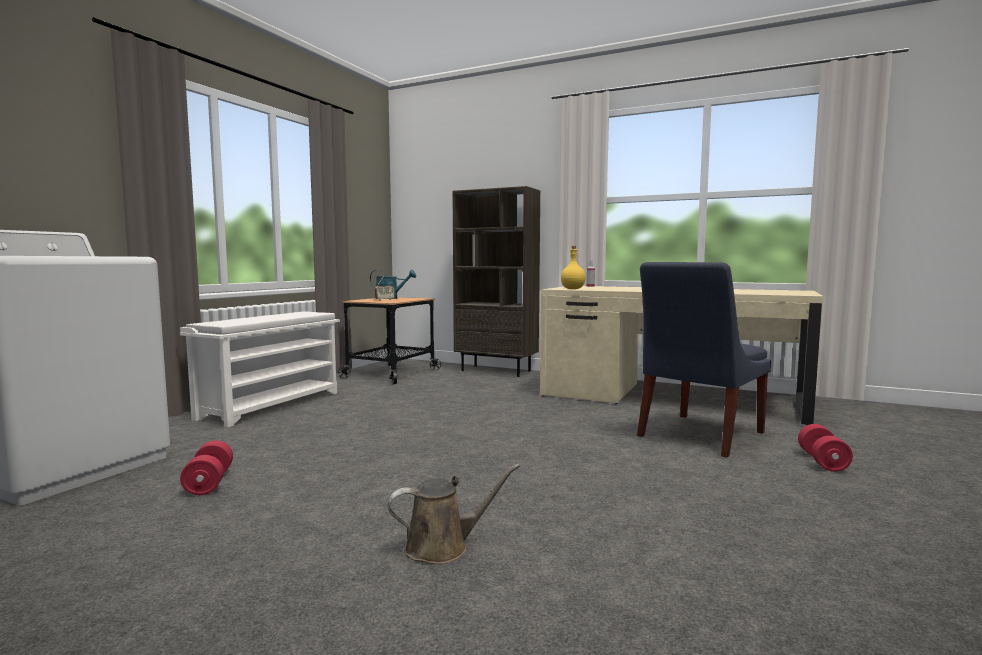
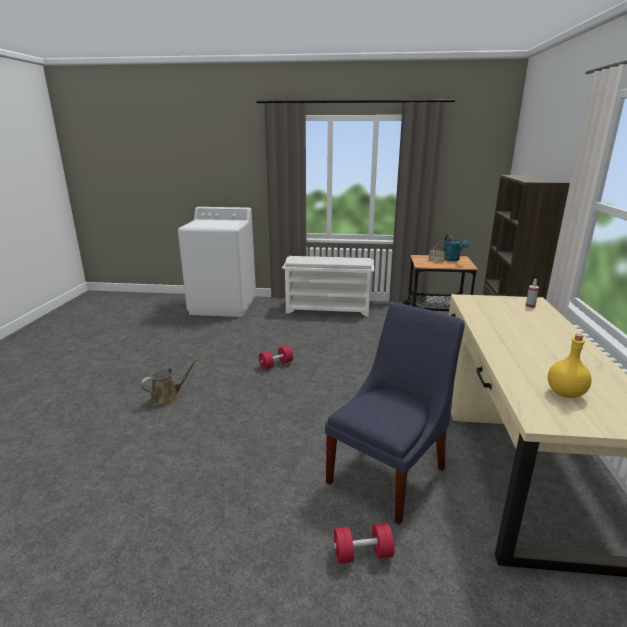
camera: 70 degrees right, 15 degrees up
red dumbbell [180,441,233,495] -> red dumbbell moved to [259,345,293,370]
brown watering can [388,464,520,564] -> brown watering can turned 90 degrees counterclockwise [141,358,198,406]
yellow bottle [561,246,586,289] -> yellow bottle moved to [548,334,592,398]
blue chair [637,262,771,458] -> blue chair turned 105 degrees clockwise [325,303,465,525]

